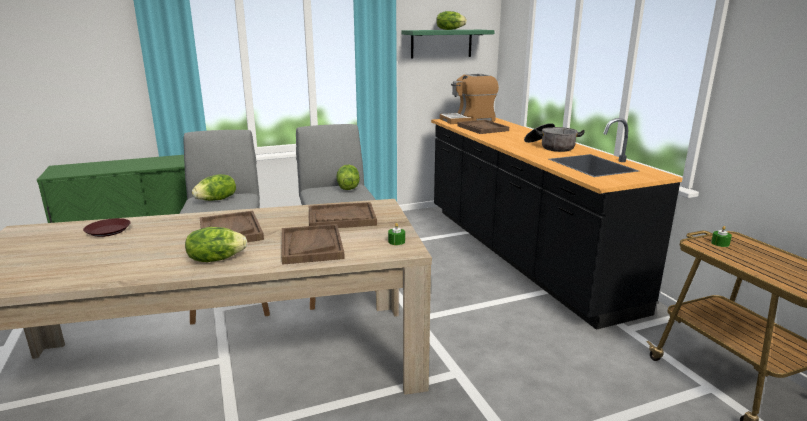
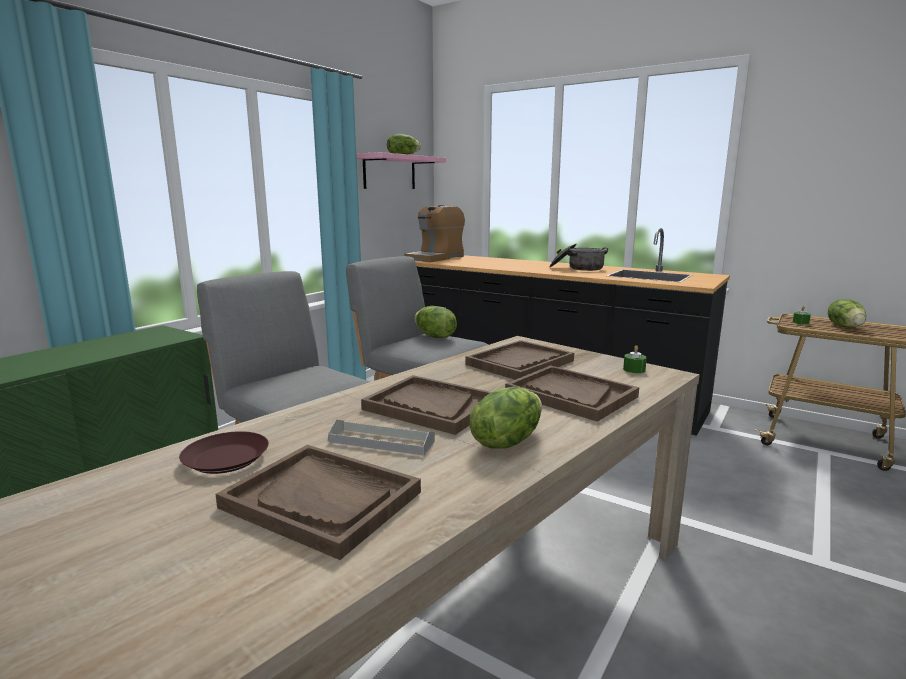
camera: 35 degrees left, 5 degrees down
lettuce [192,174,236,201] -> lettuce moved to [828,299,866,328]
green shelf [402,30,495,59] -> pink shelf [356,152,446,189]
brown tray [457,120,509,134] -> brown tray moved to [215,445,421,560]
none -> grey tray [328,420,435,456]

